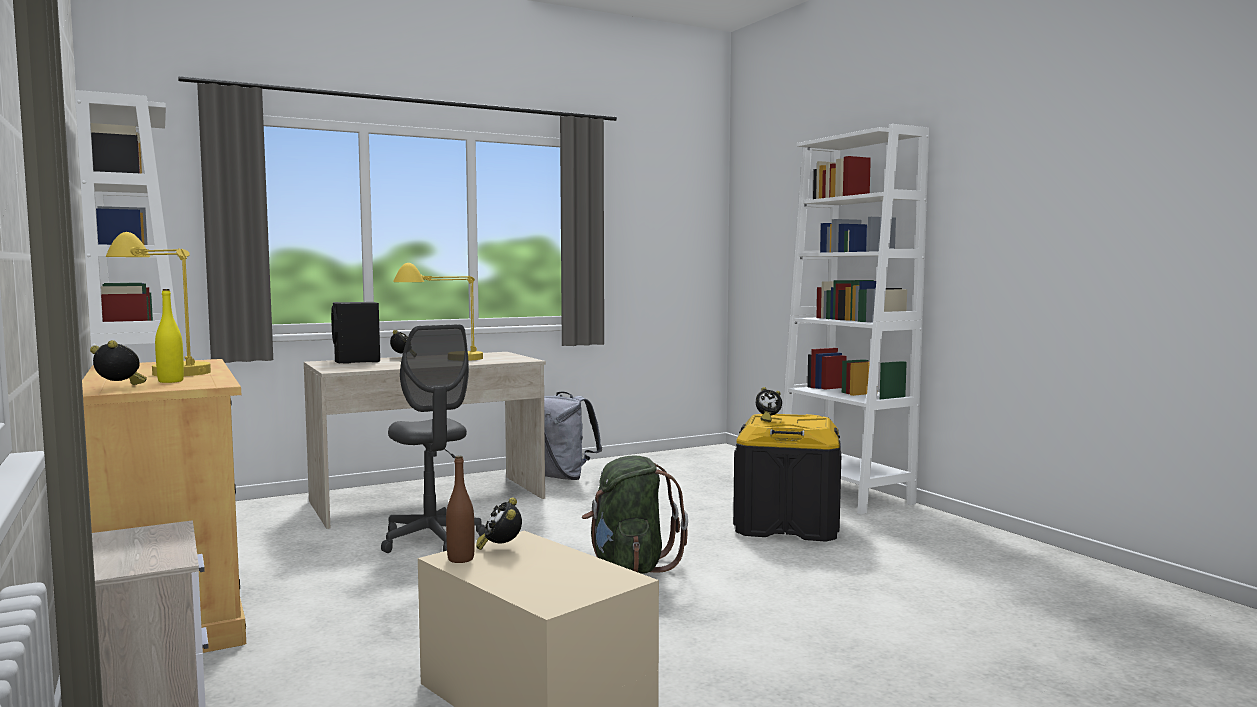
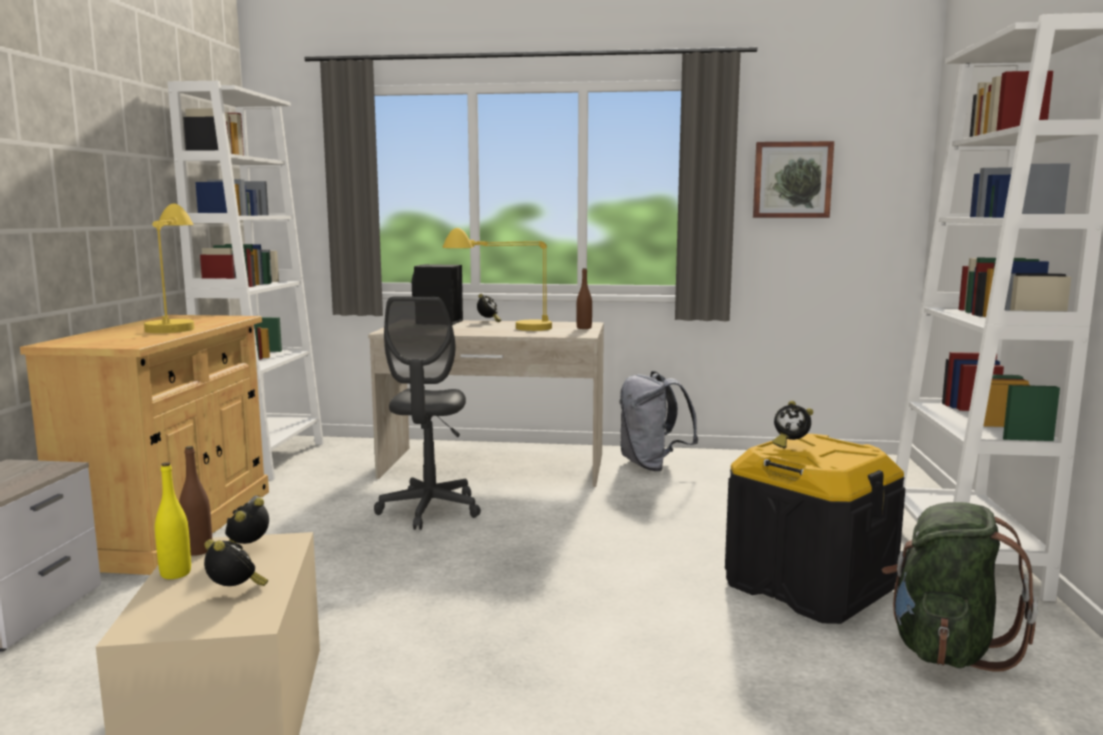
camera: 35 degrees right, 5 degrees up
alarm clock [90,340,147,385] -> alarm clock moved to [204,539,268,586]
yellow bottle [155,289,184,383] -> yellow bottle moved to [155,462,191,579]
green backpack [582,455,688,574] -> green backpack moved to [882,502,1038,672]
none -> brown bottle [576,268,592,329]
none -> picture [753,141,834,218]

